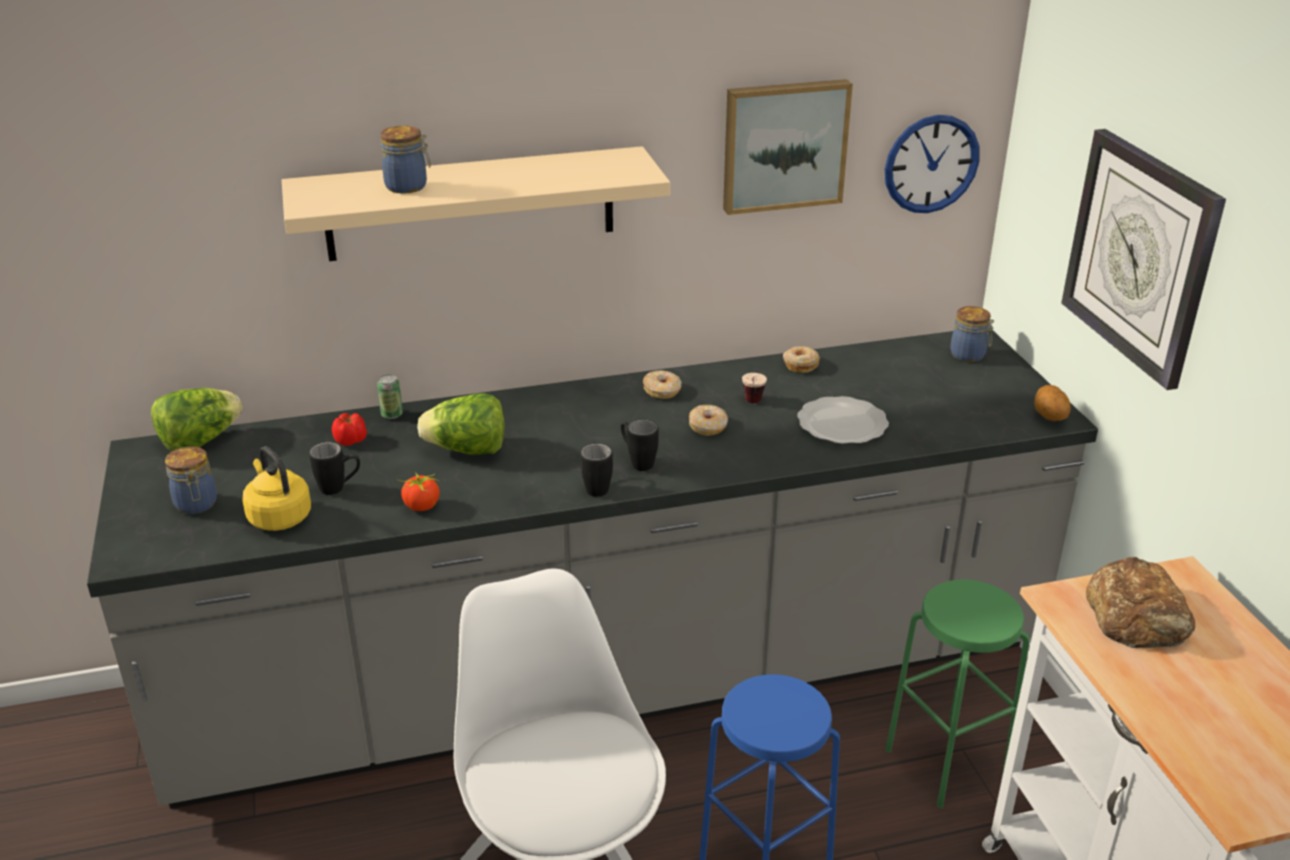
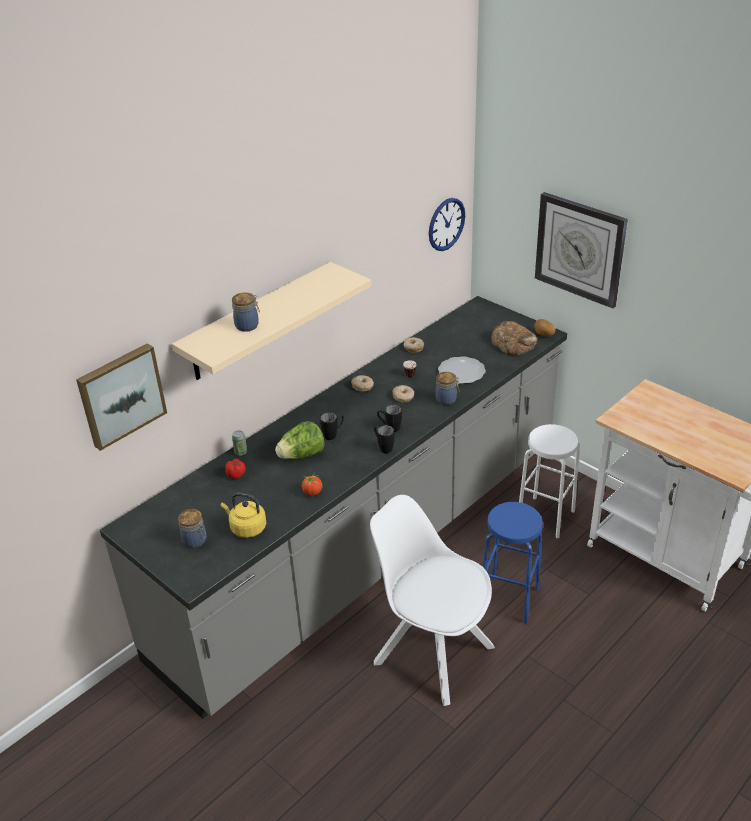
camera: 30 degrees left, 5 degrees up
lettuce [151,388,242,451] -> none
black mug [309,442,360,495] -> black mug moved to [320,413,344,440]
picture [723,79,853,215] -> picture moved to [76,343,167,451]
green stool [885,579,1030,808] -> white stool [519,424,580,538]
jar [950,306,994,362] -> jar moved to [436,372,459,405]
bread [1086,557,1195,648] -> bread moved to [492,321,537,355]

